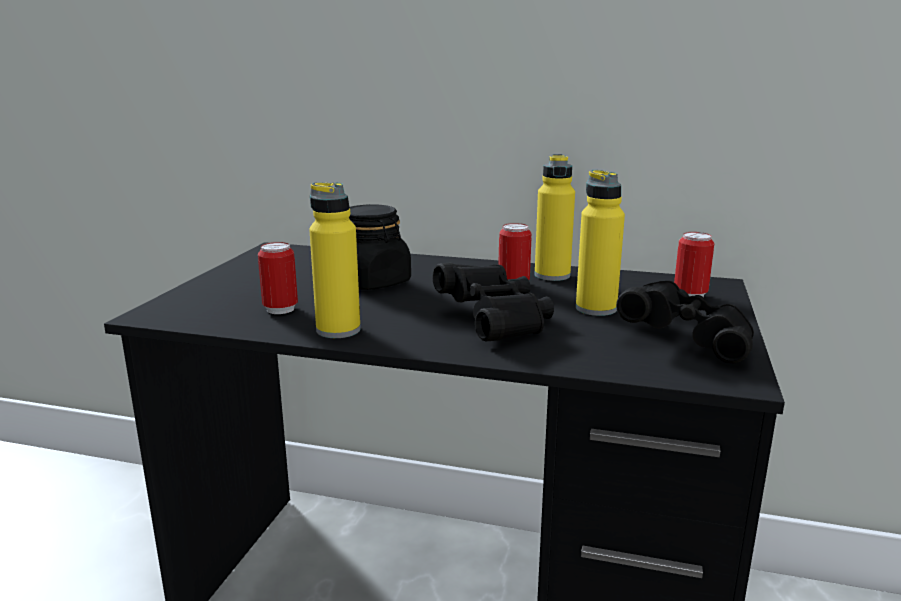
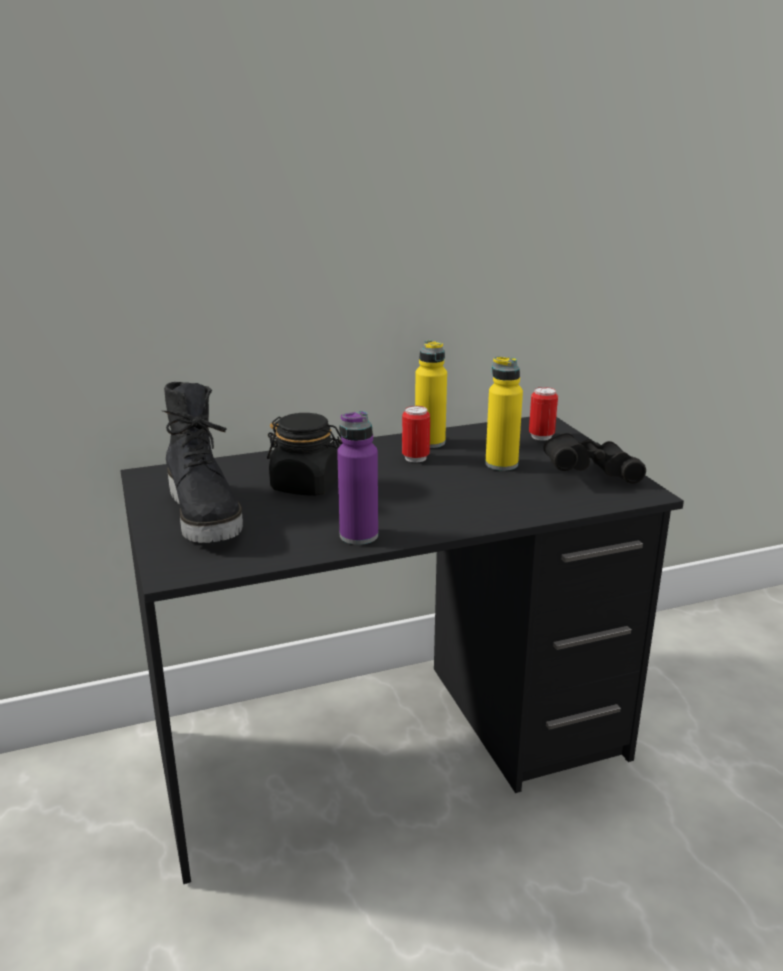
camera: 35 degrees left, 5 degrees up
can [258,242,298,314] -> none
yellow bottle [309,182,361,338] -> purple bottle [337,411,378,545]
black binoculars [433,263,554,341] -> none
none -> black boot [163,382,243,543]

